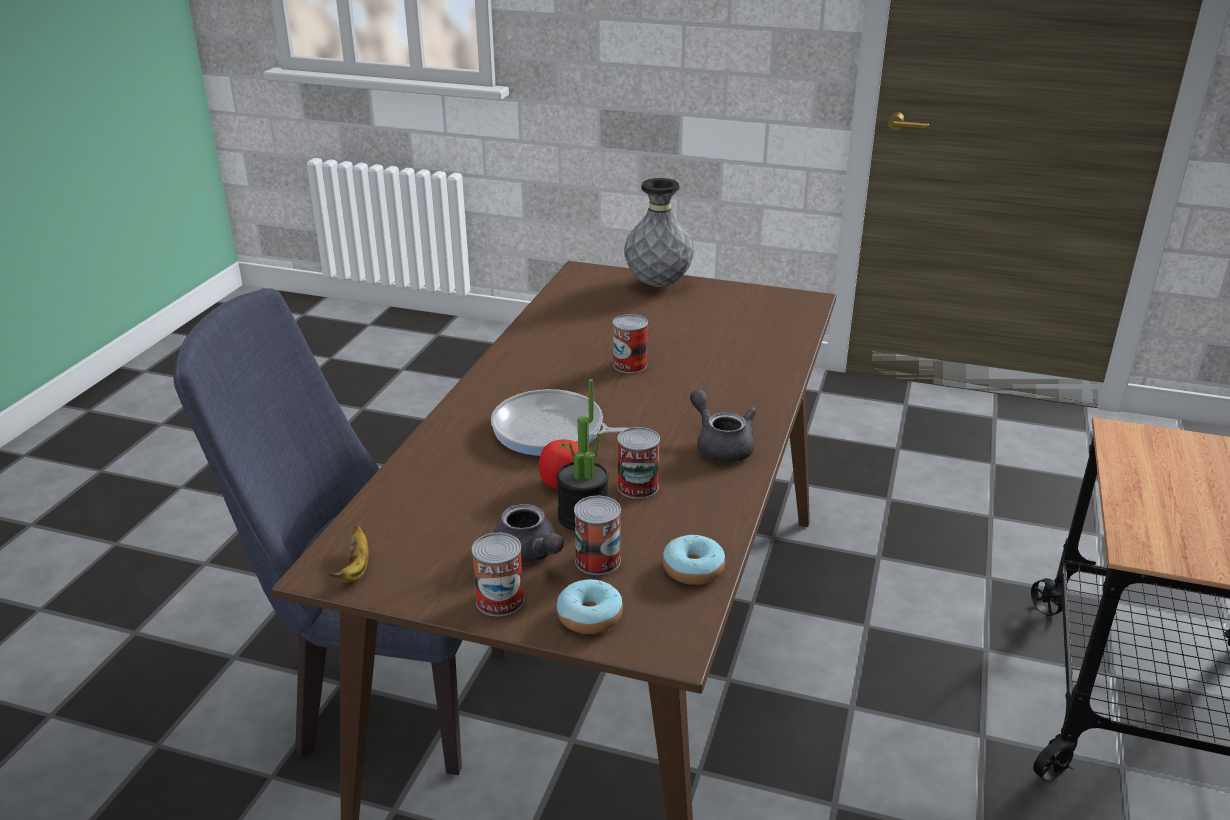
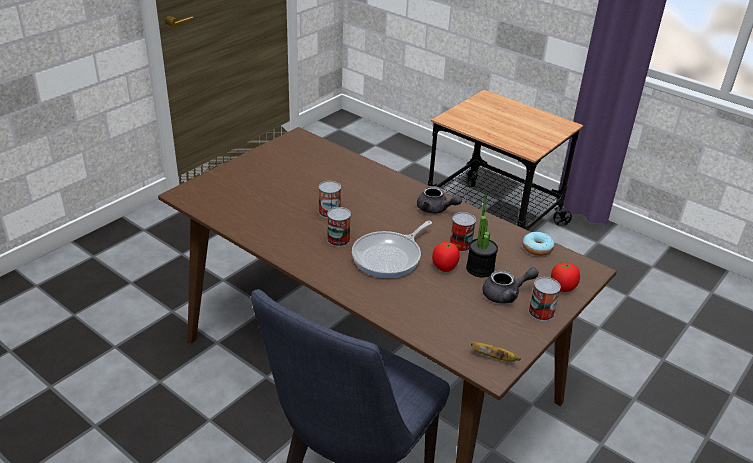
camera: 70 degrees left, 5 degrees up
donut [556,579,623,634] -> tomato [551,262,580,292]
can [574,496,621,575] -> can moved to [327,207,351,247]
grey vase [624,178,694,287] -> none
grey teapot [690,389,757,463] -> grey teapot turned 135 degrees counterclockwise [417,186,462,214]

